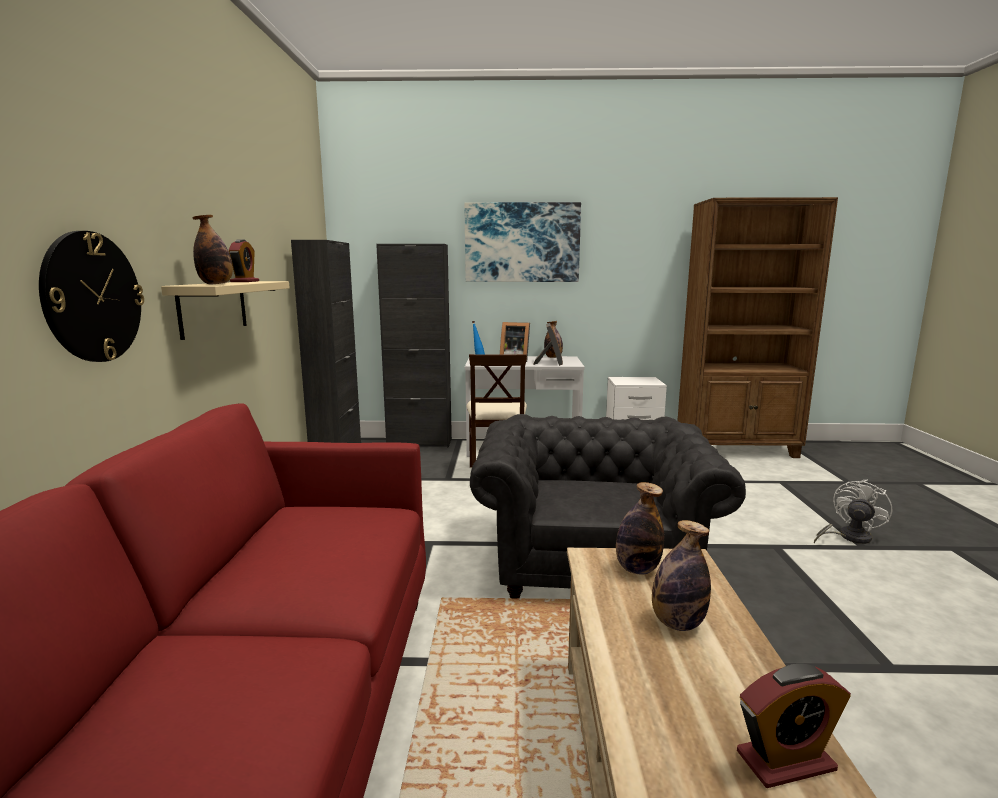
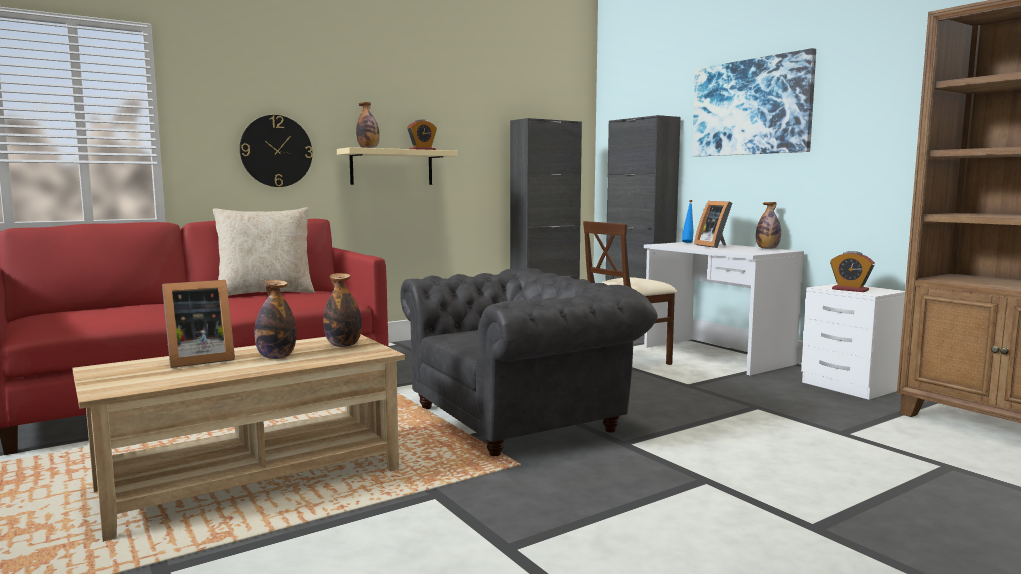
camera: 55 degrees right, 5 degrees down
picture frame [533,323,563,366] -> picture frame moved to [162,280,235,368]
alarm clock [737,664,851,788] -> alarm clock moved to [830,251,875,292]
white fan [814,479,892,544] -> none
none -> beige pillow [213,207,315,296]

